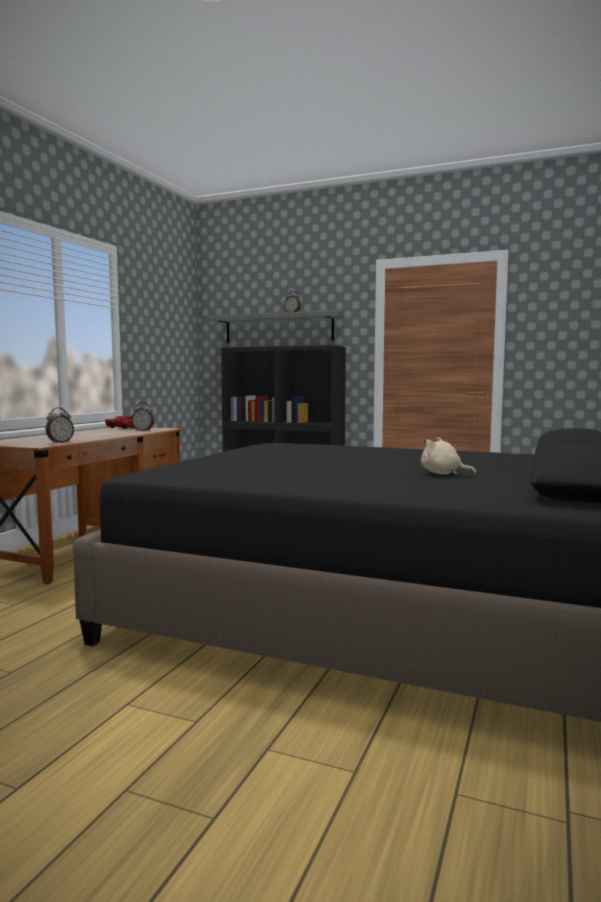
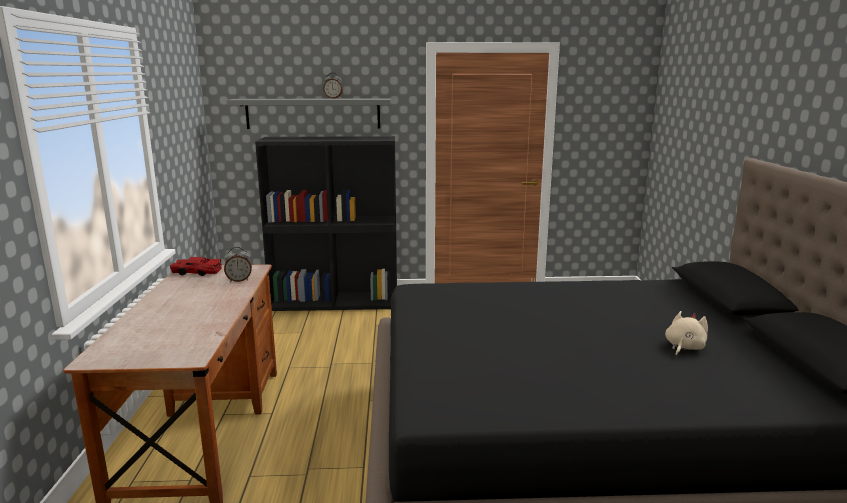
camera: 25 degrees left, 10 degrees up
alarm clock [46,407,74,444] -> none
beige plush toy [421,437,476,475] -> beige plush toy turned 120 degrees clockwise [665,311,708,356]

